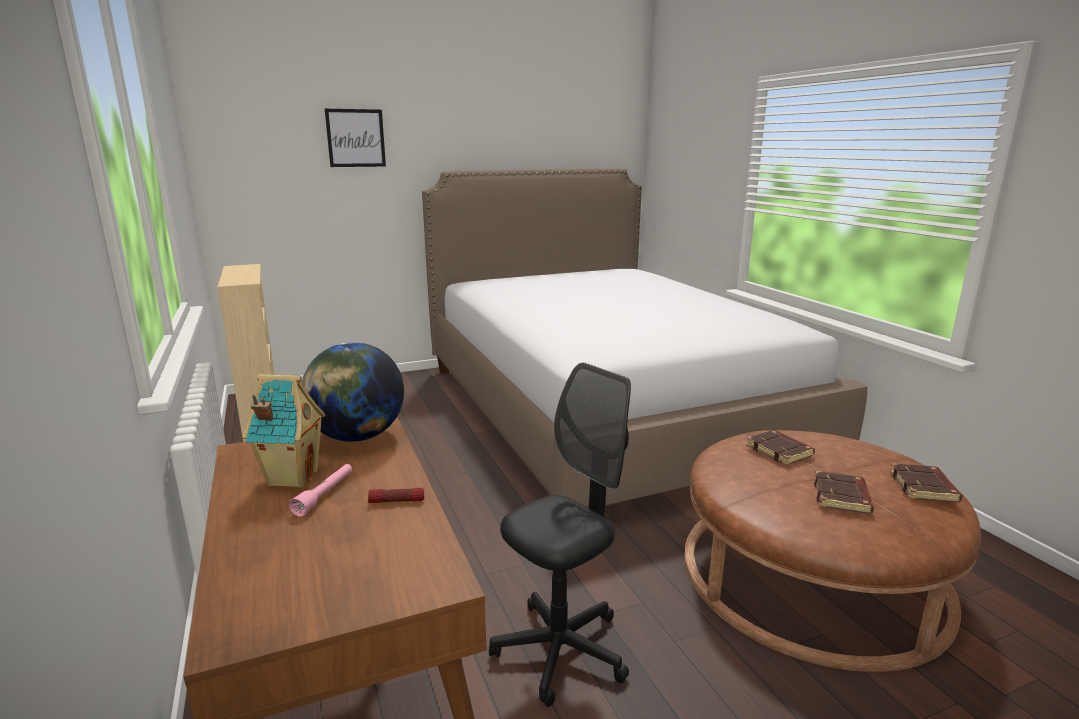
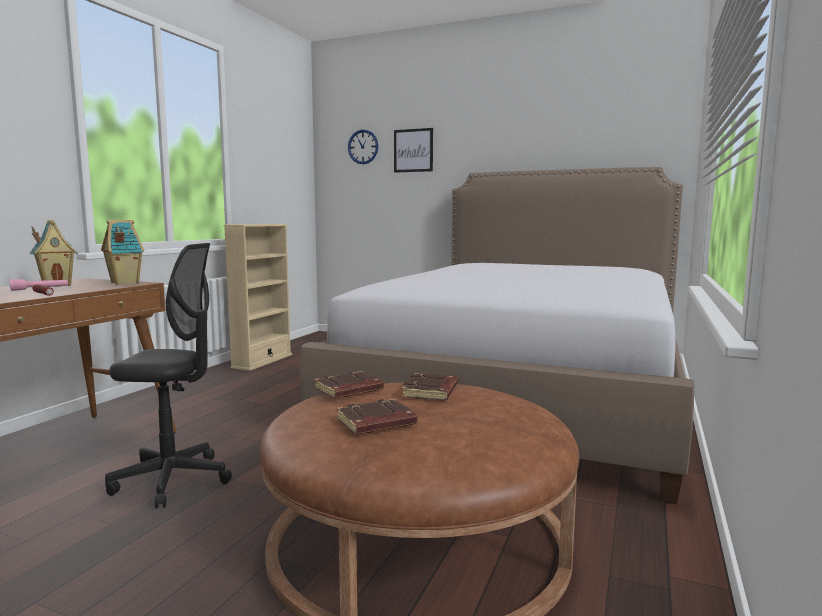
camera: 45 degrees right, 10 degrees down
globe [302,342,404,442] -> toy house [101,220,144,285]
brown book [890,463,963,502] -> brown book moved to [314,371,384,398]
none -> wall clock [348,129,378,164]

